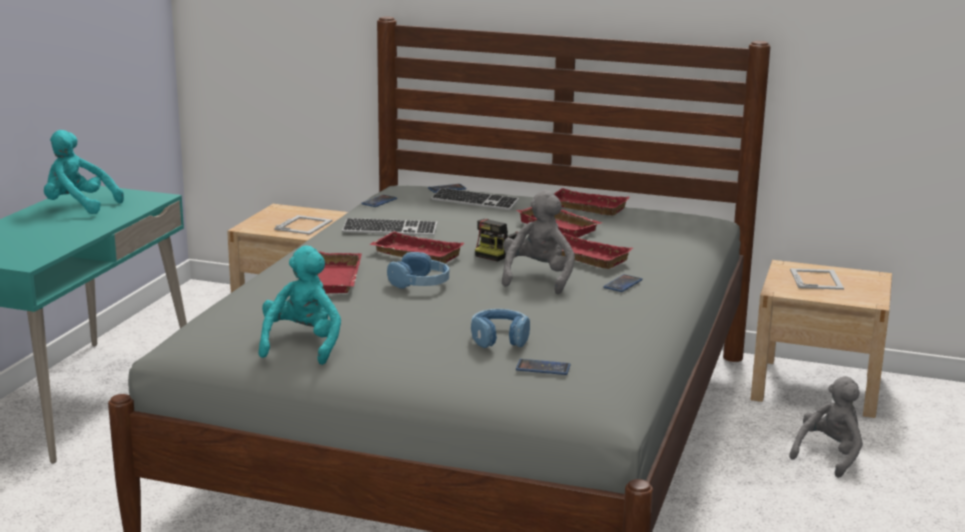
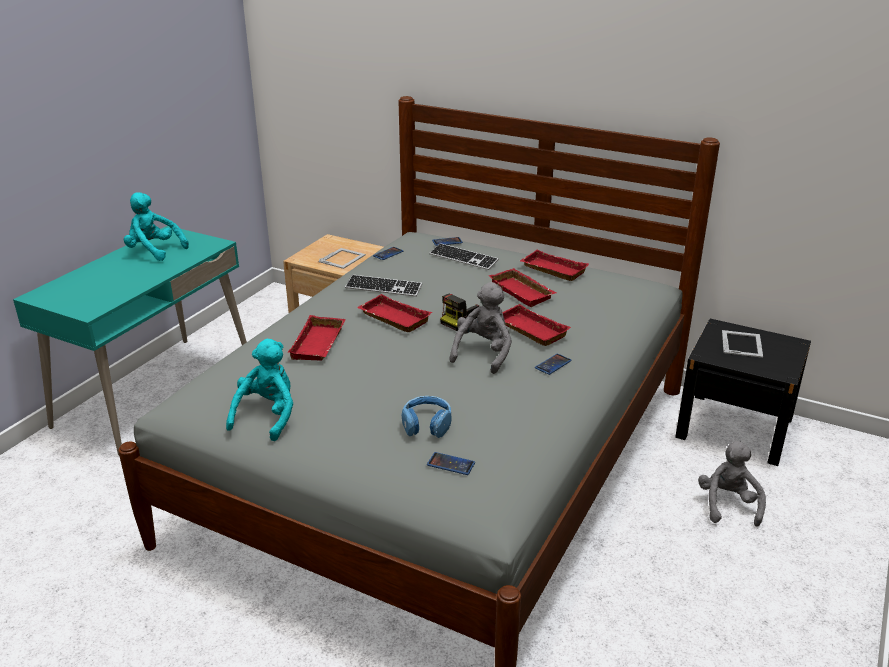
camera: 10 degrees right, 10 degrees up
blue headphones [387,252,449,289] -> none
beige nightstand [751,260,892,418] -> black nightstand [675,319,811,466]
grey plush toy [789,376,863,478] -> grey plush toy turned 45 degrees counterclockwise [698,441,766,527]

